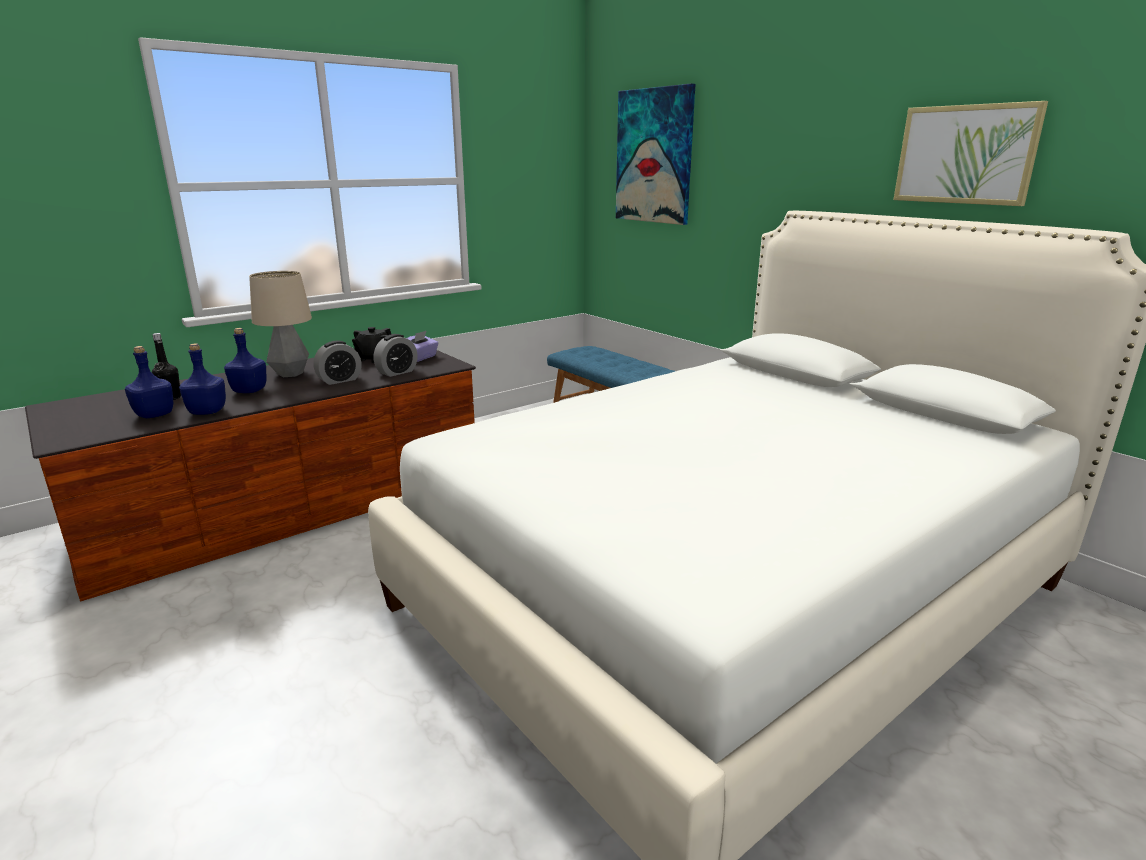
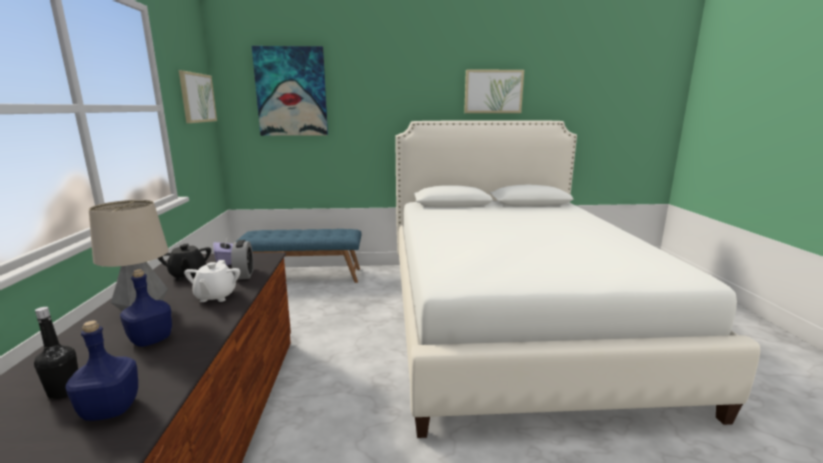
camera: 55 degrees left, 5 degrees down
blue bottle [179,344,226,415] -> none
alarm clock [313,341,362,385] -> white teapot [184,260,240,302]
none -> picture [179,70,217,123]

